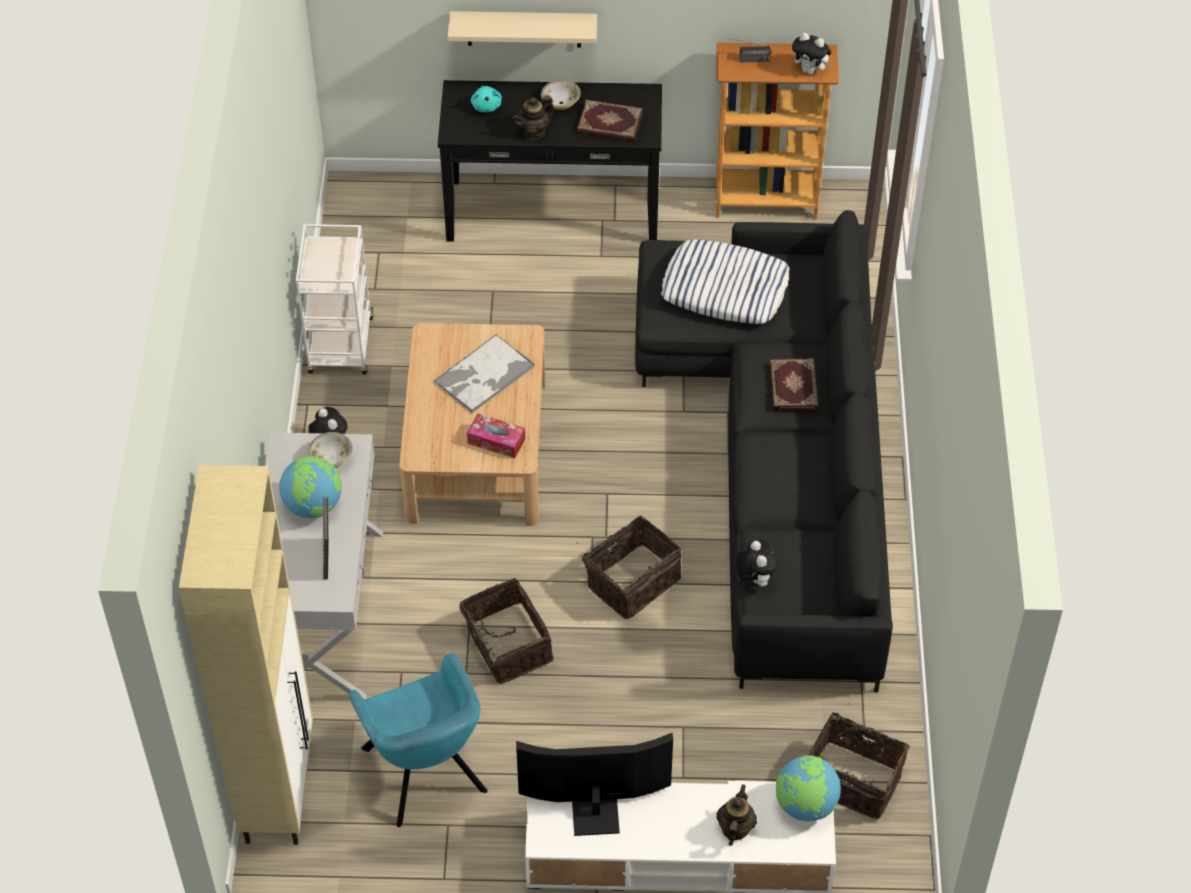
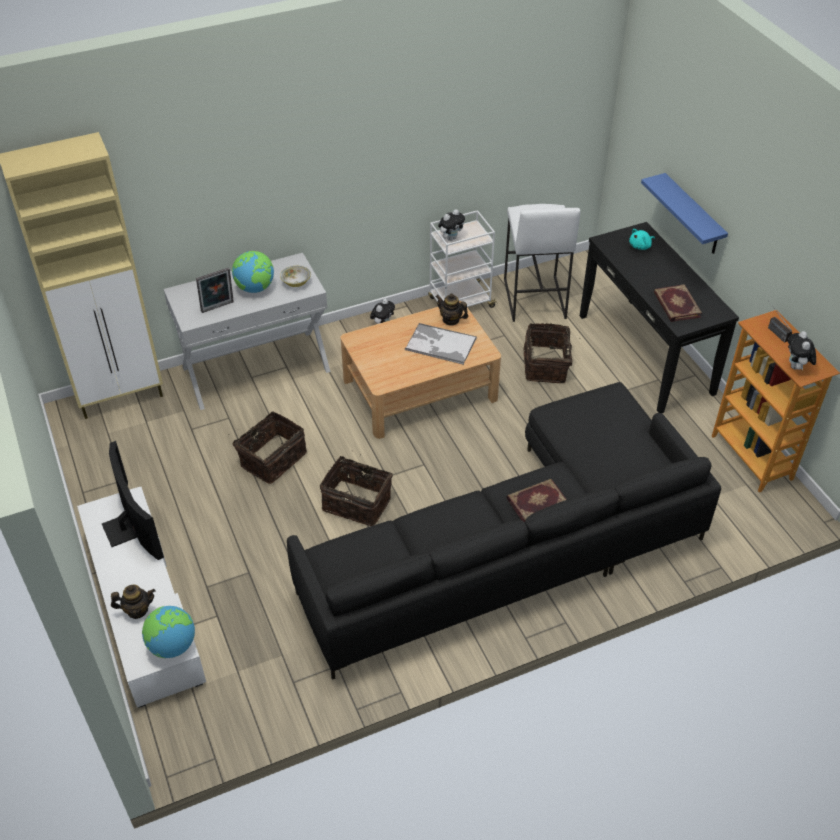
camera: 65 degrees right, 5 degrees down
turquoise armchair [349,653,488,827] -> none
beige shelf [448,11,597,48] -> blue shelf [641,173,728,254]
tissue box [467,413,525,458] -> none
teapot [512,95,555,140] -> teapot moved to [436,294,468,326]
bowl [541,80,581,110] -> none
pillow [661,239,790,324] -> none
plush toy [736,539,778,587] -> plush toy moved to [438,209,465,241]
basket [809,703,910,819] -> basket moved to [523,323,580,383]
none -> white stool [504,204,580,322]

